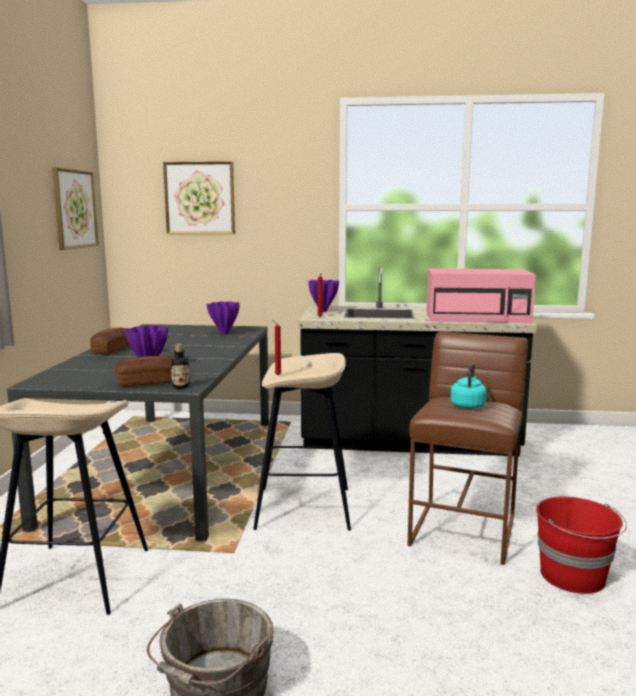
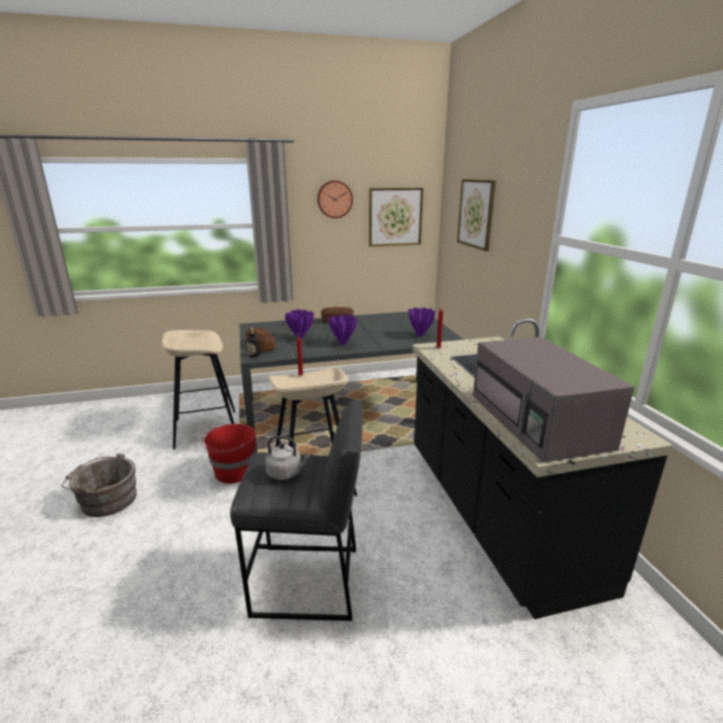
camera: 70 degrees right, 10 degrees up
purple vase [308,280,339,312] -> purple vase moved to [328,314,357,345]
brown stool [407,332,528,565] -> grey stool [230,400,363,621]
pink microwave [426,268,536,324] -> grey microwave [473,337,634,463]
turquoise kettle [450,363,487,409] -> grey kettle [265,436,310,480]
red bucket [536,497,627,594] -> red bucket moved to [202,424,256,484]
none -> wall clock [317,180,353,218]

